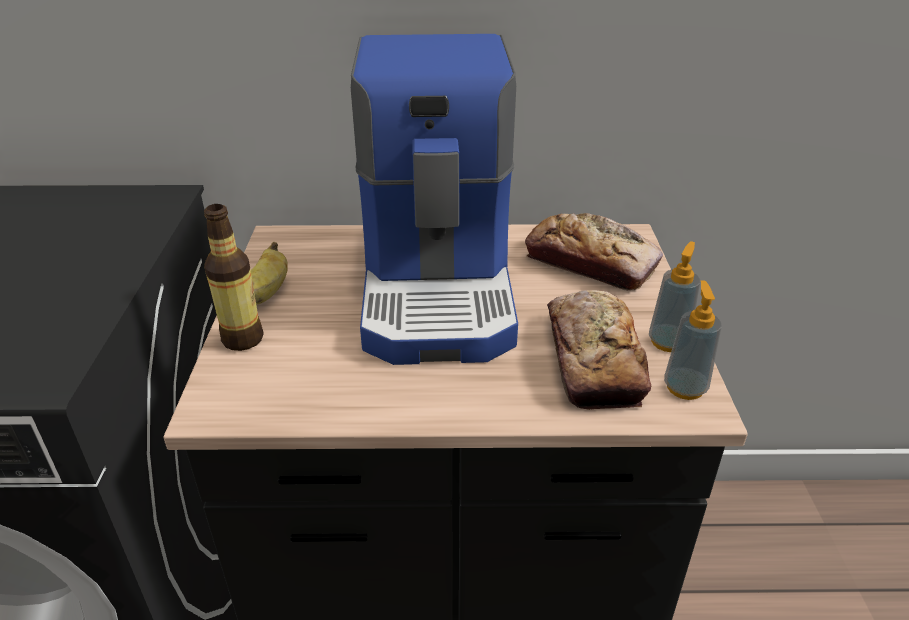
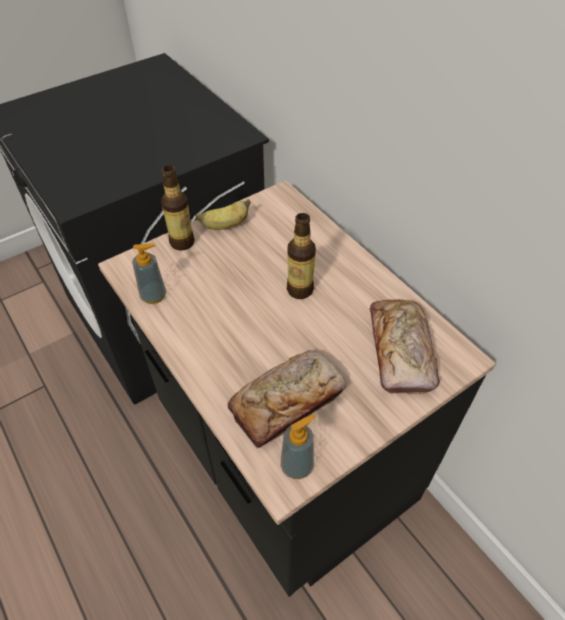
camera: 55 degrees right, 15 degrees up
coffee machine [351,34,518,365] -> bottle [287,213,316,299]
soap dispenser [649,241,700,352] -> soap dispenser moved to [132,244,166,304]

